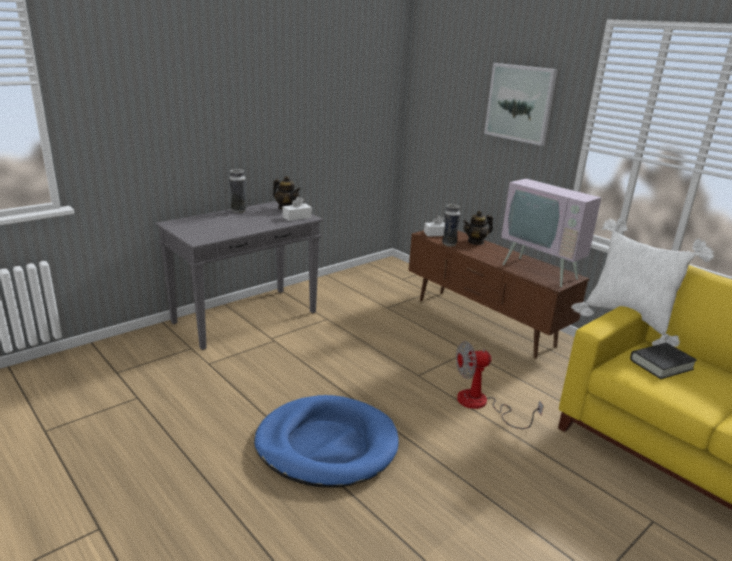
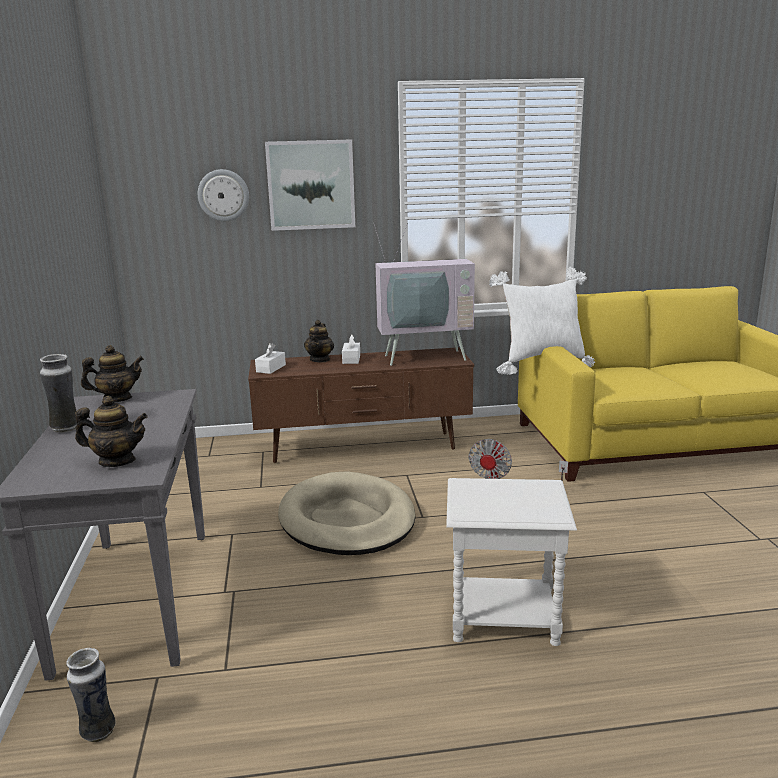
camera: 55 degrees left, 5 degrees down
blue dog bed [254,395,399,488] -> white side table [446,478,577,646]
white tissue box [283,196,312,221] -> white tissue box moved to [342,334,360,364]
vase [442,204,460,247] -> vase moved to [66,648,116,742]
black book [630,343,697,379] -> none
none -> teapot [75,396,148,467]
none -> wall clock [198,169,249,221]
none -> beige dog bed [278,471,415,555]

